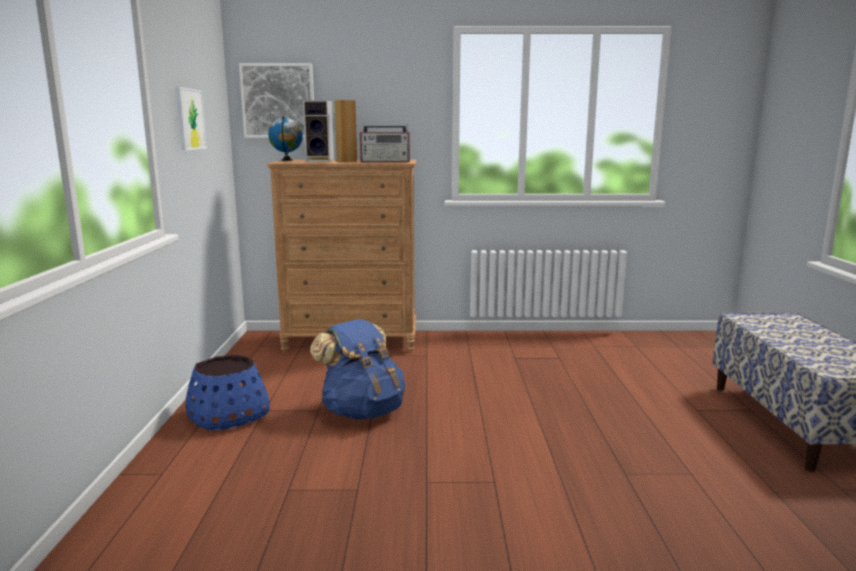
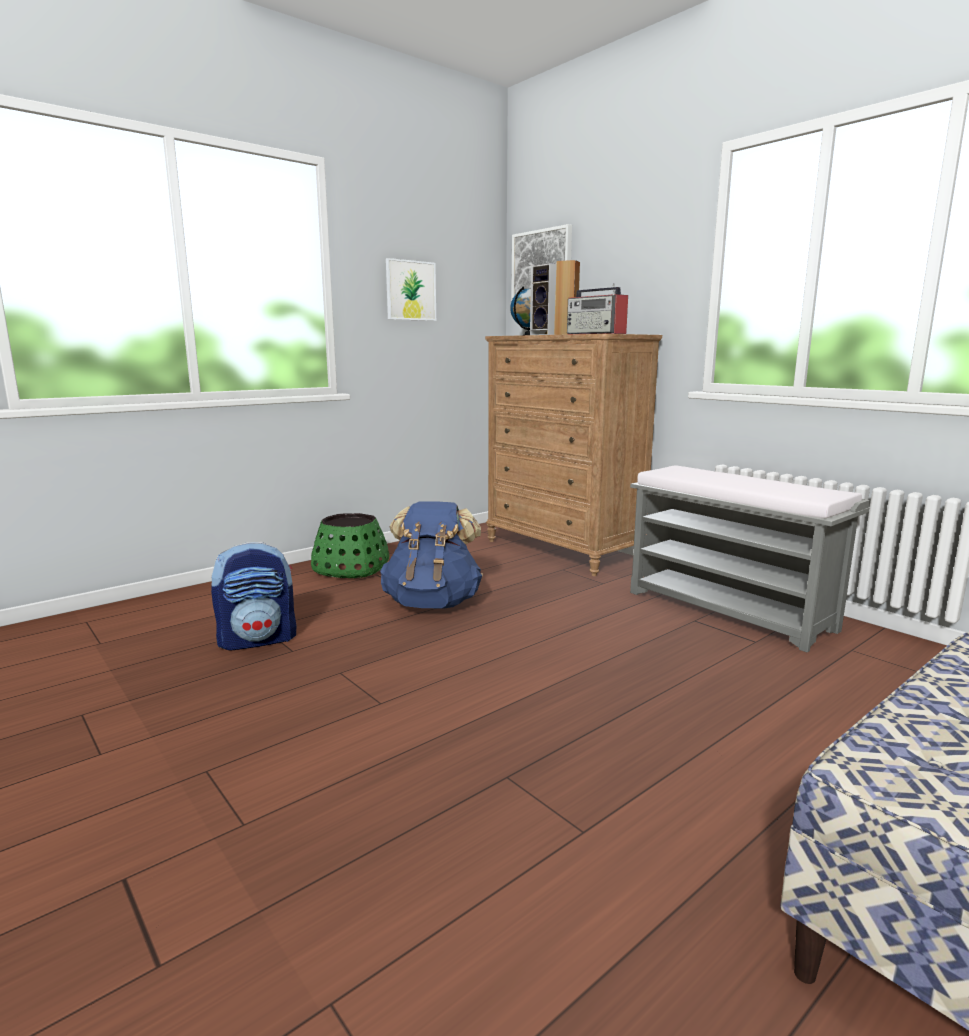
camera: 50 degrees right, 0 degrees up
blue planter [186,355,270,431] -> green planter [311,513,389,578]
none -> backpack [211,542,296,650]
none -> grey bench [630,465,870,653]

